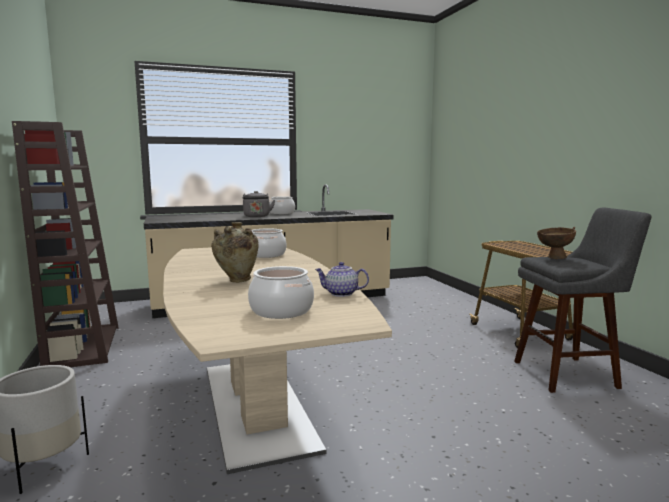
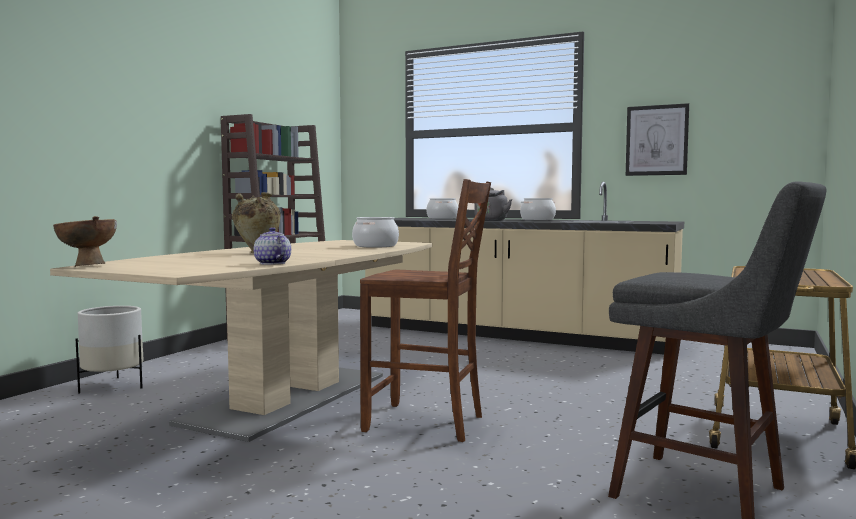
camera: 45 degrees right, 5 degrees down
cooking pot [248,266,314,319] -> cooking pot moved to [426,198,458,219]
brown bowl [537,227,576,259] -> brown bowl moved to [53,216,117,267]
none -> brown chair [360,179,491,442]
none -> picture [626,103,689,176]

